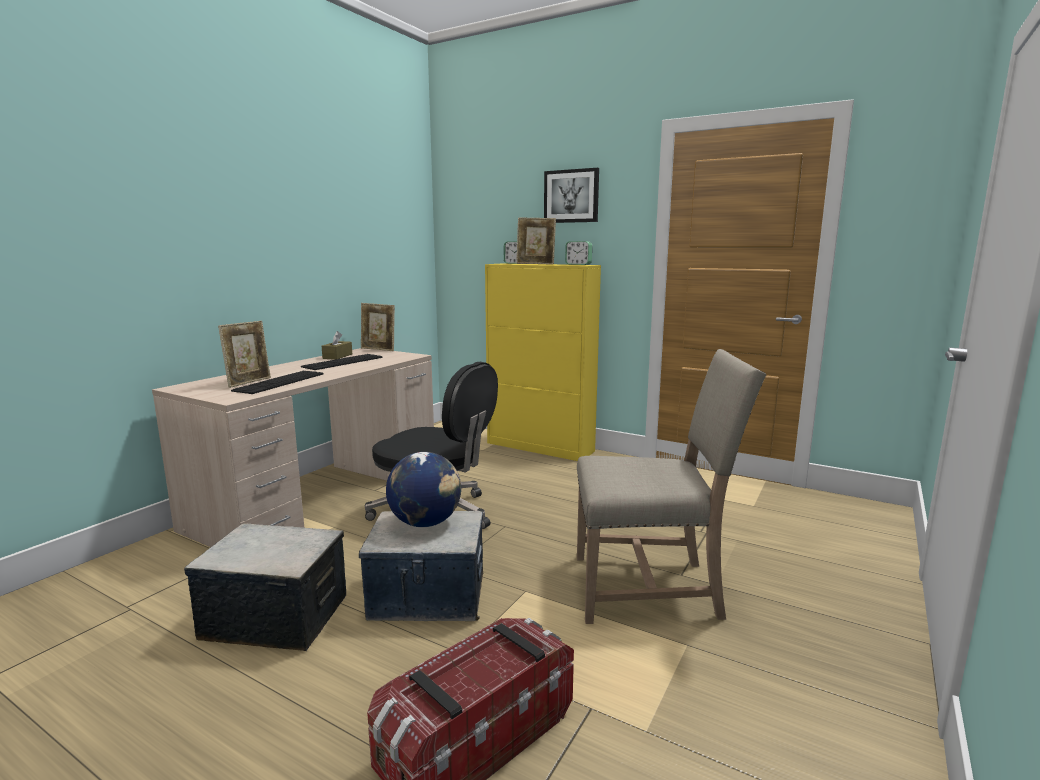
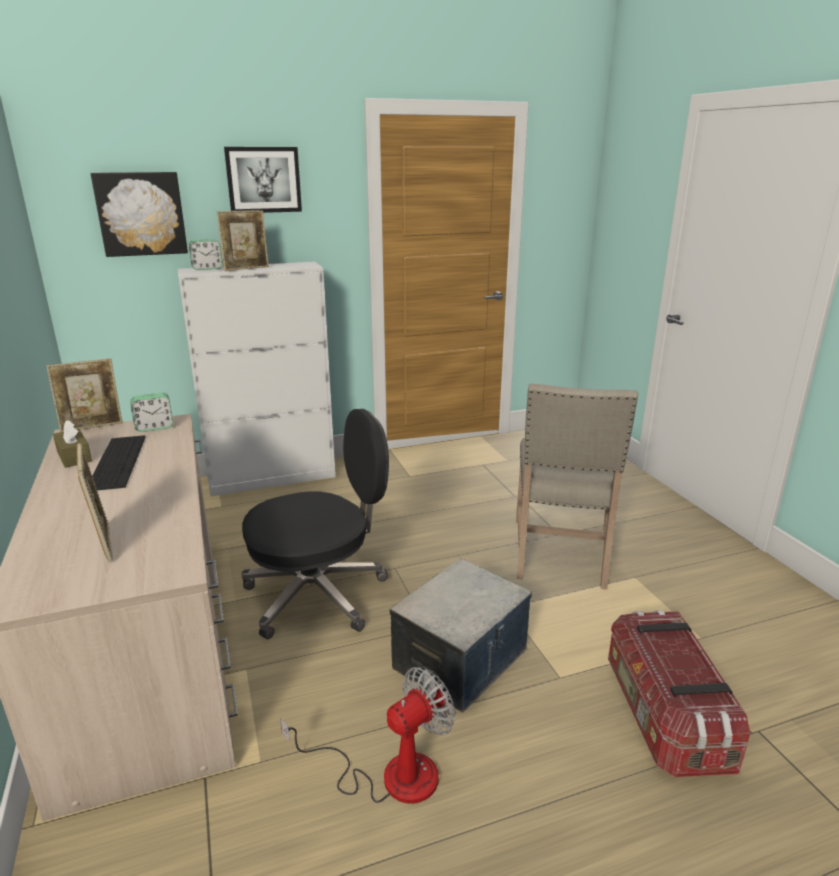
camera: 50 degrees left, 10 degrees up
storage box [184,524,346,651] -> fan [280,667,455,804]
keyboard [231,371,323,394] -> none
globe [386,452,461,527] -> none
yellow cabinet [485,263,601,461] -> white cabinet [178,262,335,497]
alarm clock [565,241,592,265] -> alarm clock moved to [130,393,173,432]
beige chair [577,349,766,624] -> beige chair turned 150 degrees clockwise [516,383,638,590]
none -> picture [91,172,188,257]

